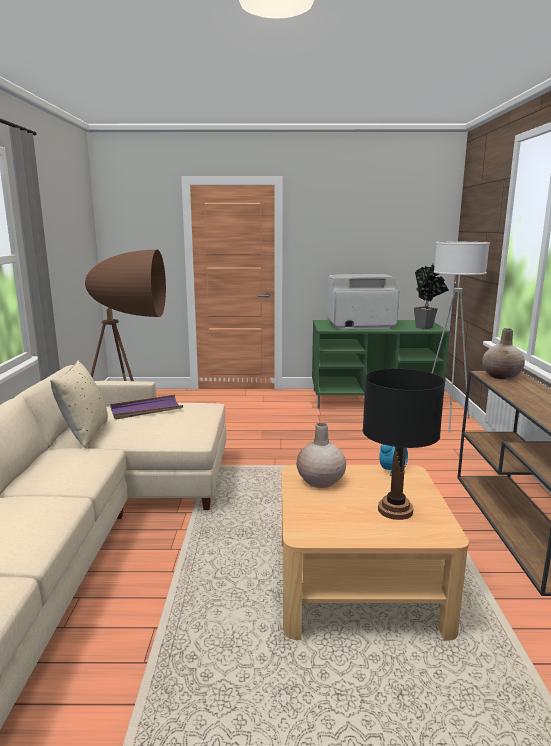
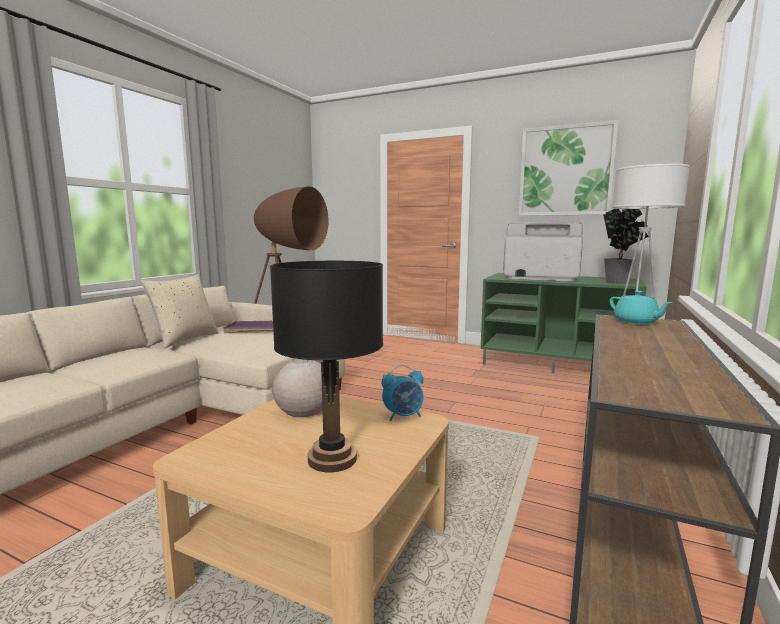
camera: 25 degrees right, 5 degrees down
beige vase [482,328,525,379] -> turquoise teapot [610,291,674,324]
none -> picture [519,120,618,216]

